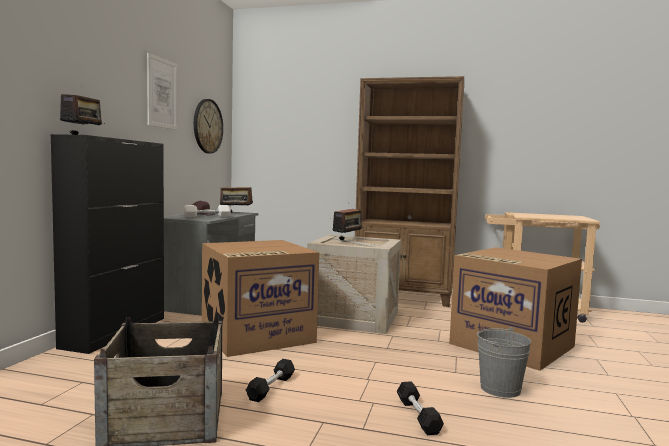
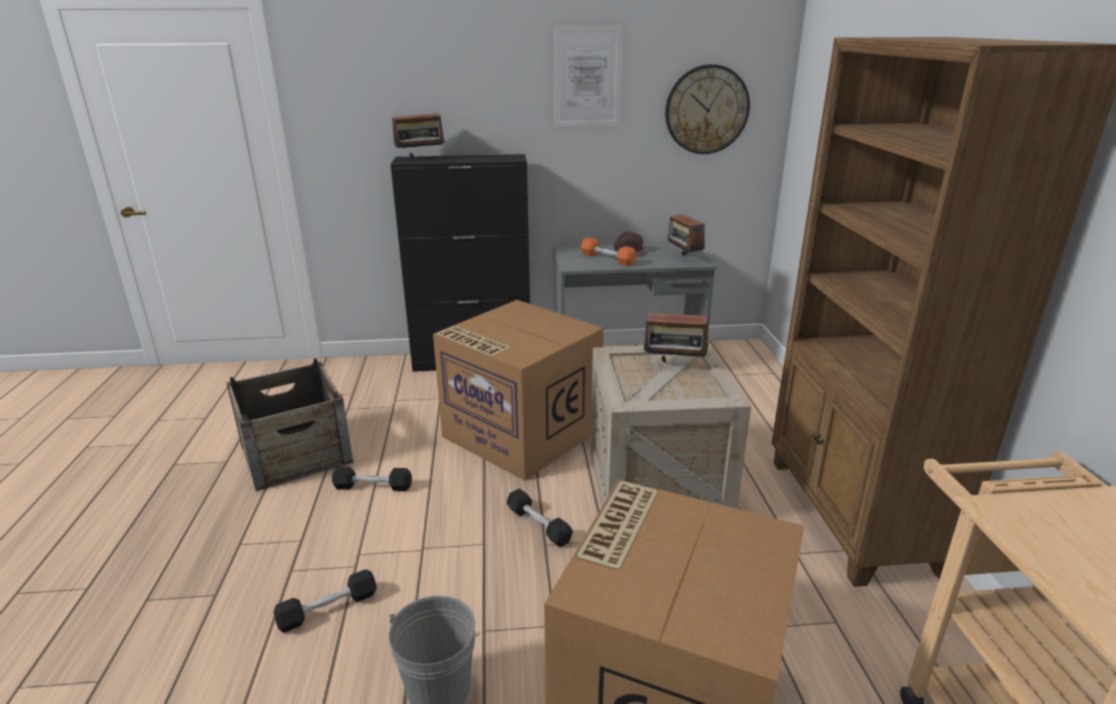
camera: 70 degrees right, 20 degrees up
white dumbbell [184,205,231,217] -> orange dumbbell [581,237,637,266]
none -> black dumbbell [507,489,573,547]

